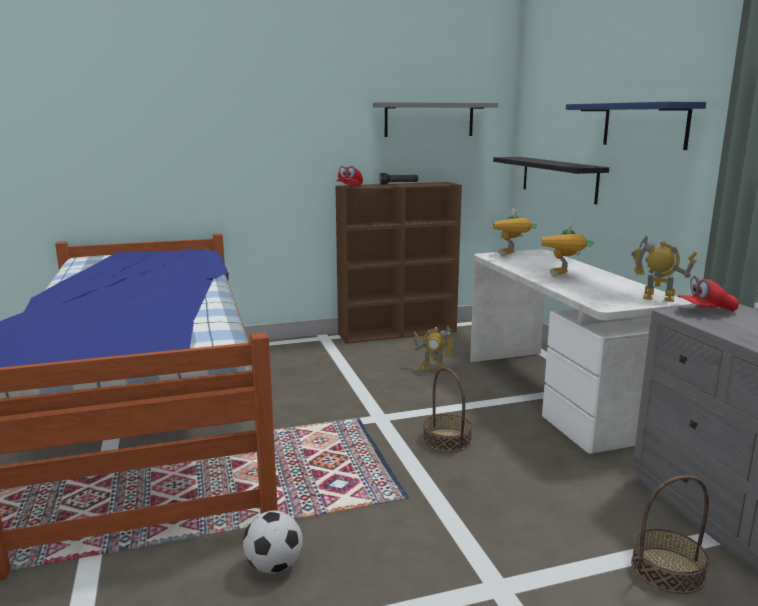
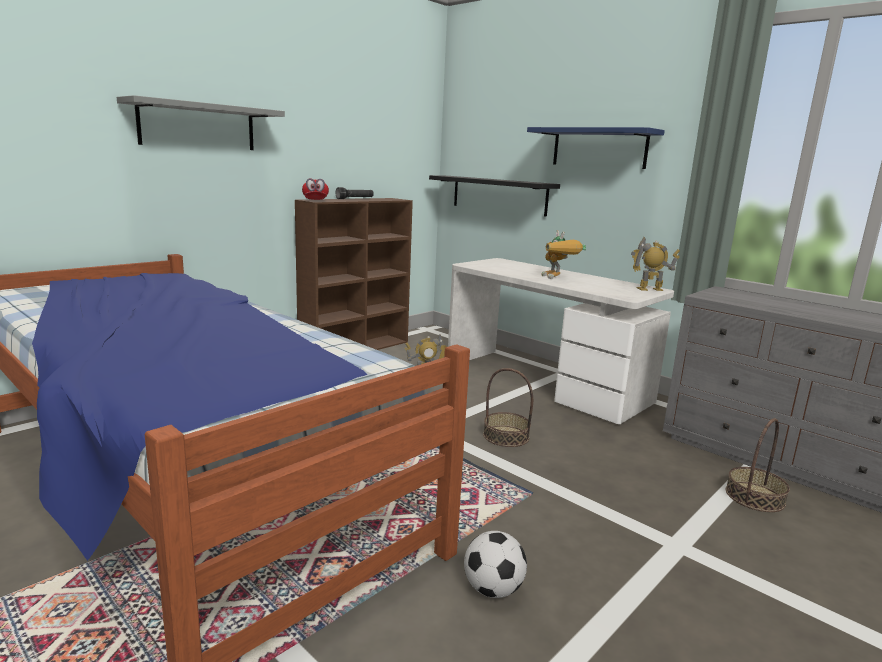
camera: 30 degrees left, 0 degrees up
grey shelf [373,102,498,137] -> grey shelf moved to [117,95,285,150]
toy robot [493,208,537,257] -> none
red cap [677,276,739,312] -> none

